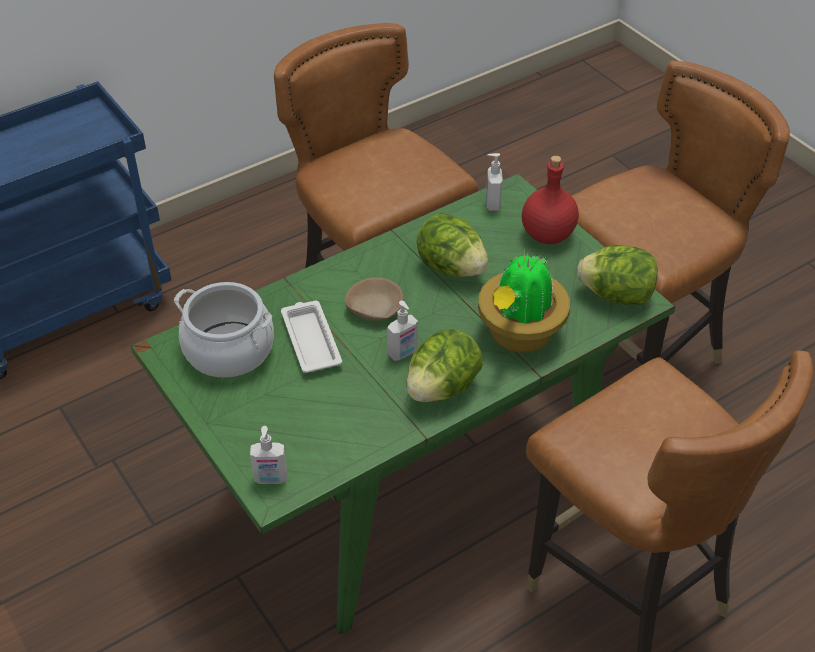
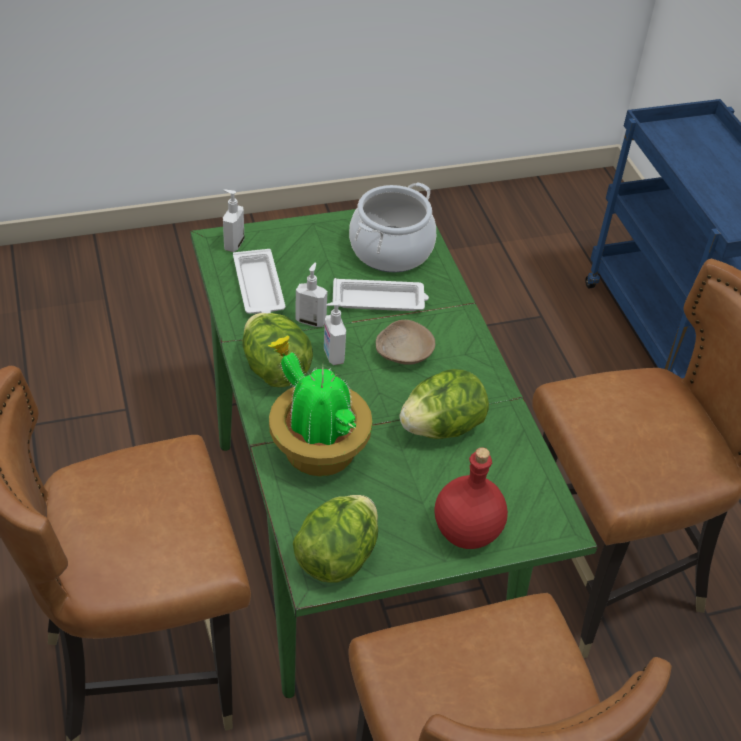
camera: 105 degrees right, 0 degrees up
soap dispenser [486,153,503,211] -> soap dispenser moved to [295,263,328,327]
none -> white tray [233,249,285,314]

